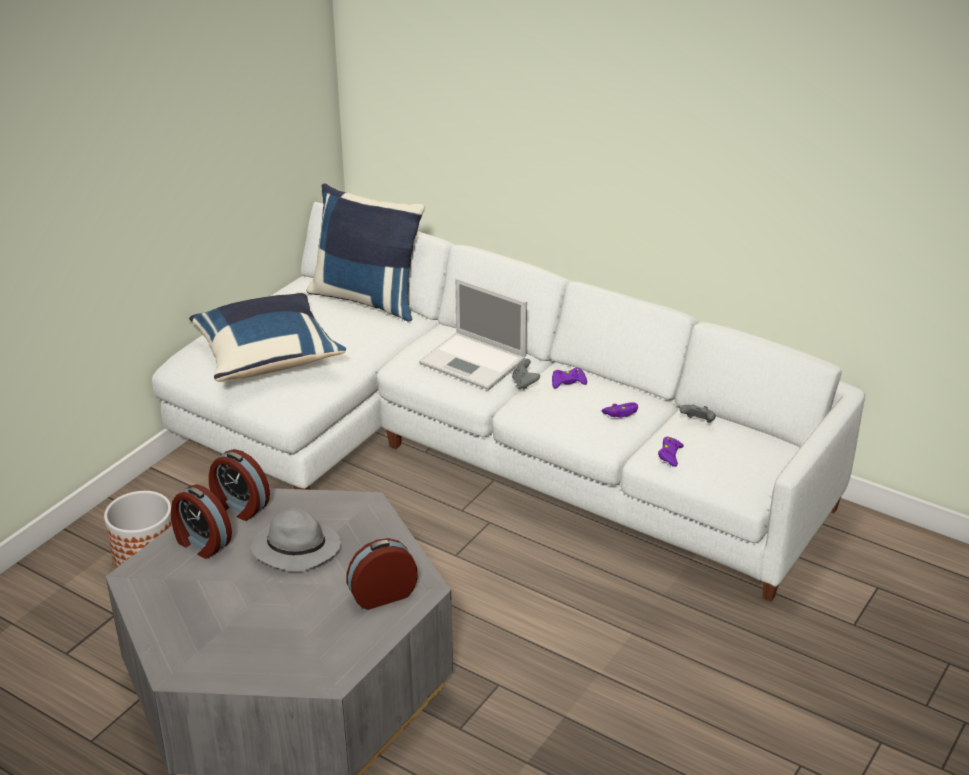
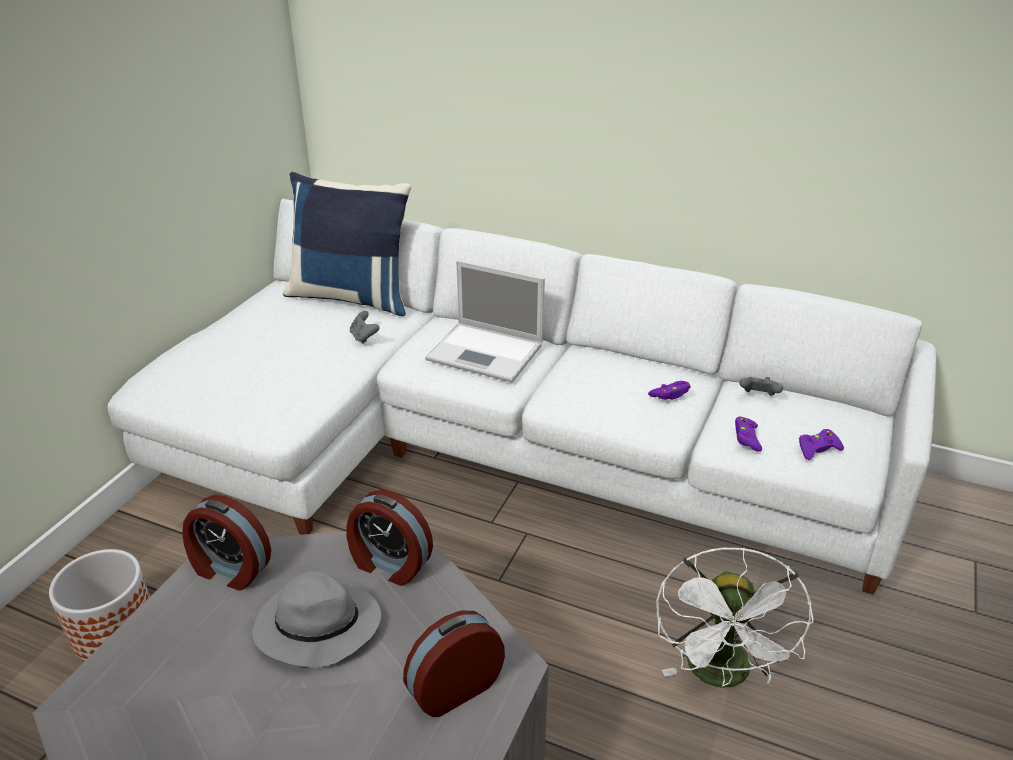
camera: 10 degrees left, 0 degrees up
alarm clock [171,484,232,559] -> alarm clock moved to [347,490,433,586]
blue pillow [189,291,346,382] -> none
grey game controller [512,359,540,390] -> grey game controller moved to [350,311,380,344]
purple game controller [552,368,587,388] -> purple game controller moved to [799,429,844,460]
none -> white fan [656,548,814,688]

